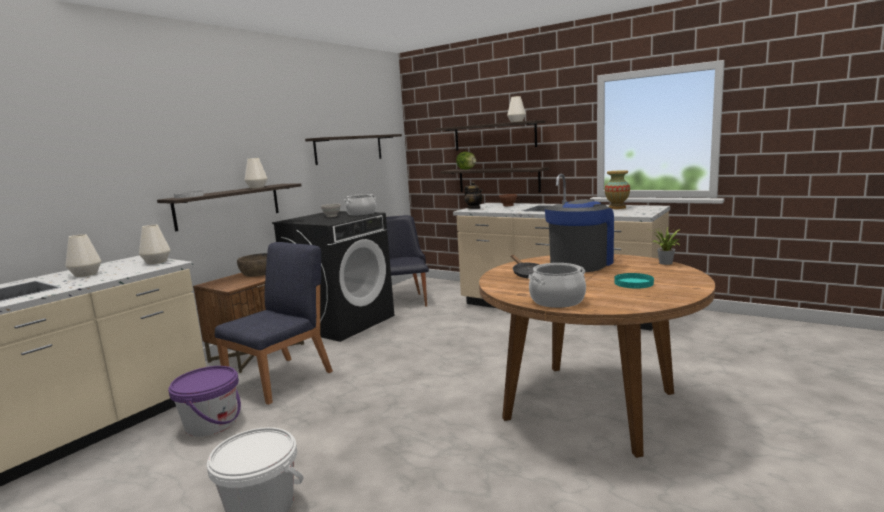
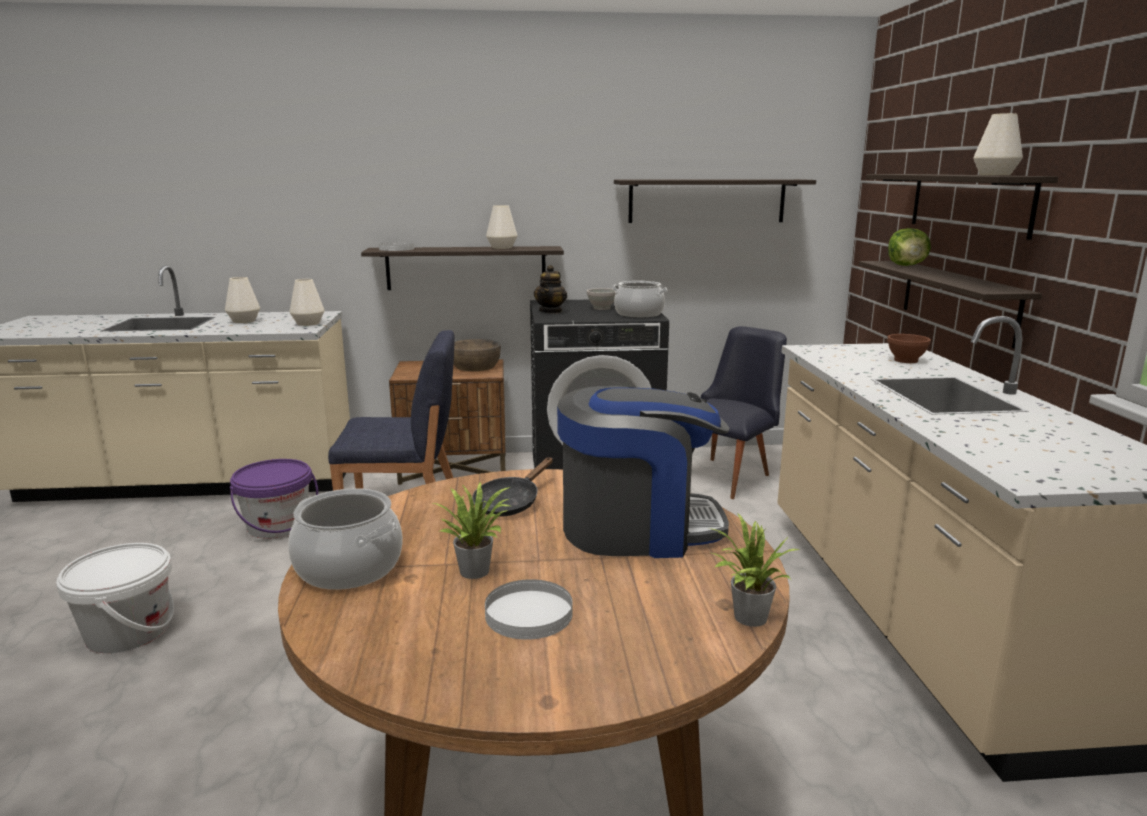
camera: 50 degrees right, 5 degrees up
teapot [464,181,483,209] -> teapot moved to [534,265,567,314]
vase [605,170,630,209] -> none
turquoise plate [614,273,654,289] -> white plate [485,579,573,640]
none -> potted plant [433,482,510,579]

